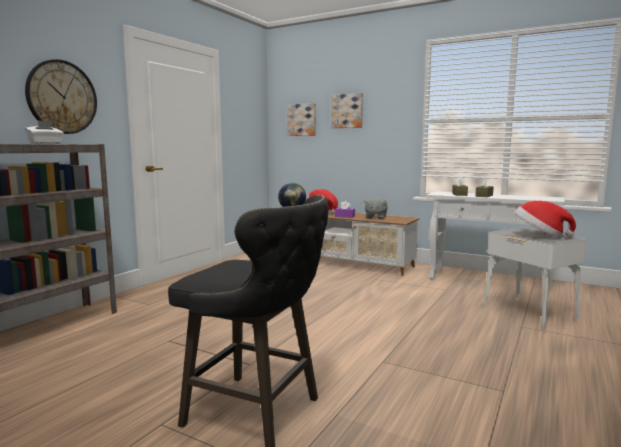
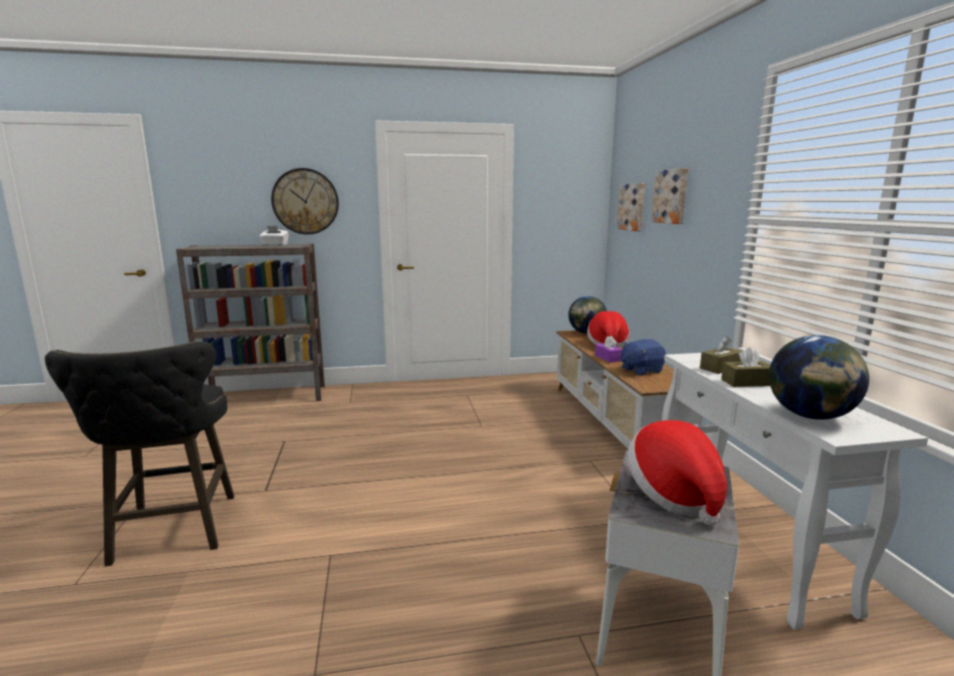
camera: 50 degrees right, 5 degrees up
grey plush toy [364,197,388,219] -> blue plush toy [621,339,666,376]
none -> globe [769,335,869,420]

